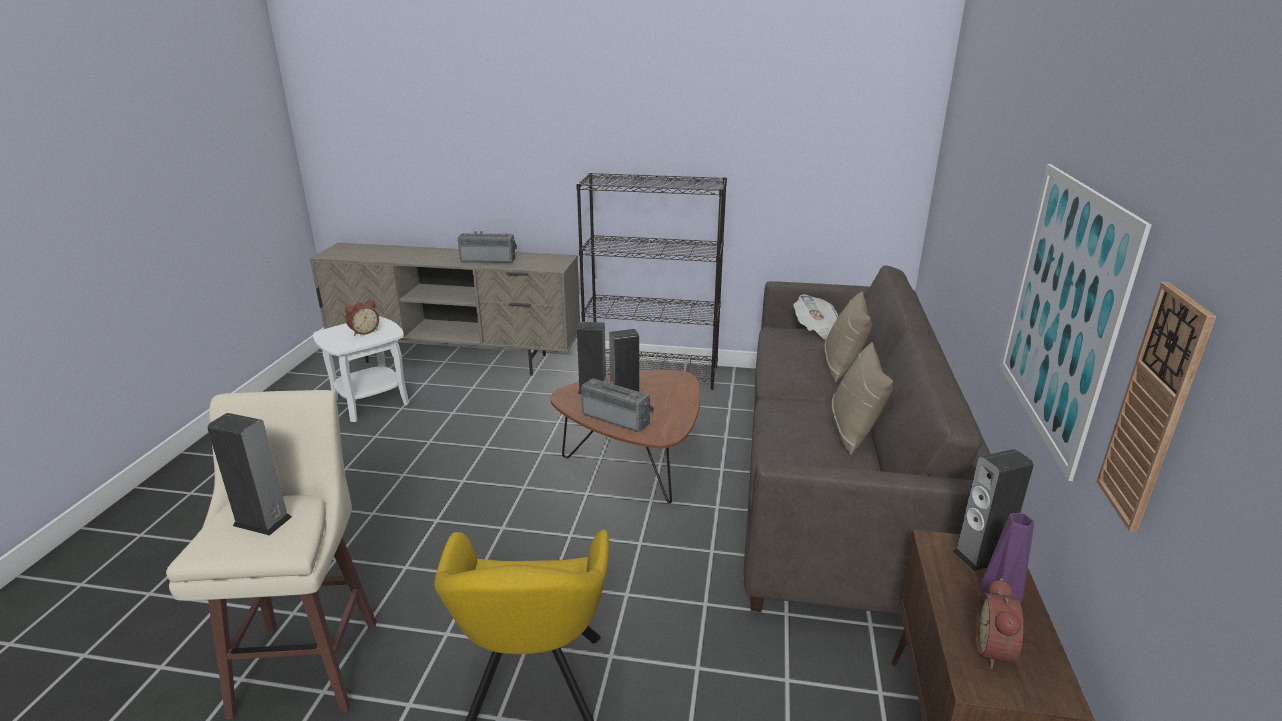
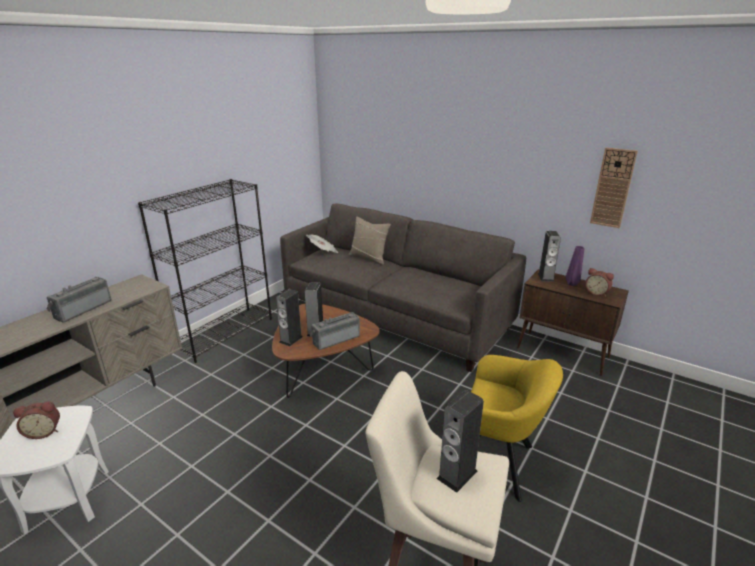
camera: 65 degrees left, 0 degrees up
alarm clock [345,300,379,336] -> alarm clock turned 90 degrees clockwise [13,401,60,439]
beige pillow [831,342,893,455] -> none
picture [999,164,1151,481] -> none

